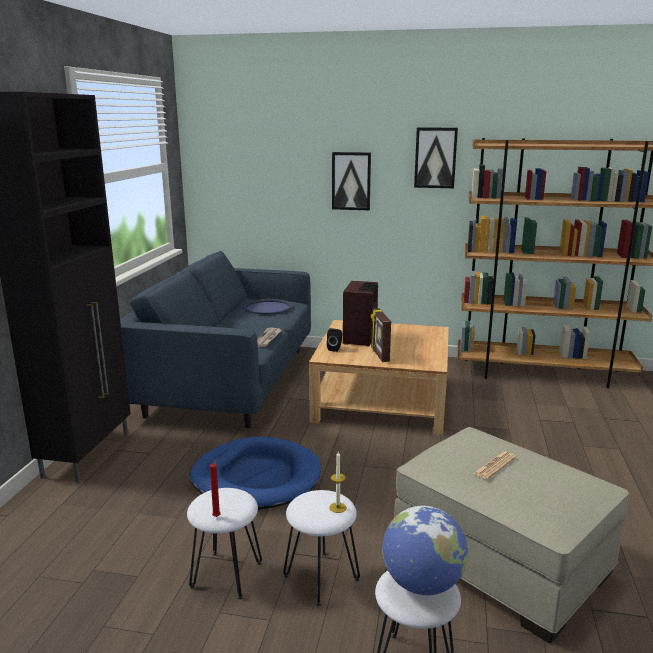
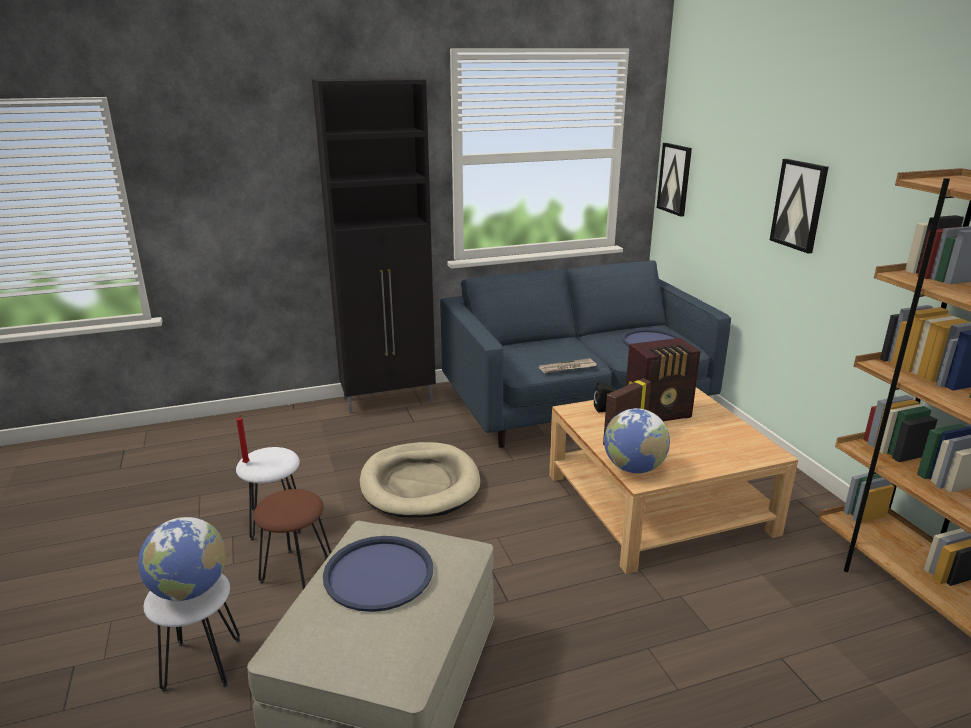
camera: 60 degrees right, 5 degrees up
blue dog bed [190,436,321,510] -> beige dog bed [360,442,480,517]
white stool [283,490,360,606] -> brown stool [253,489,331,589]
candle [329,452,346,513] -> none
picture [414,128,458,188] -> picture moved to [657,143,692,217]
newspaper [473,451,516,479] -> blue tray [323,536,433,612]
none -> globe [604,408,670,473]

